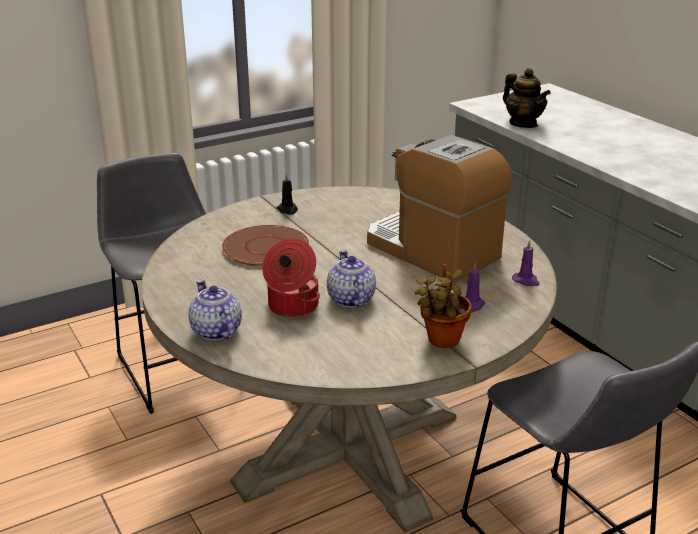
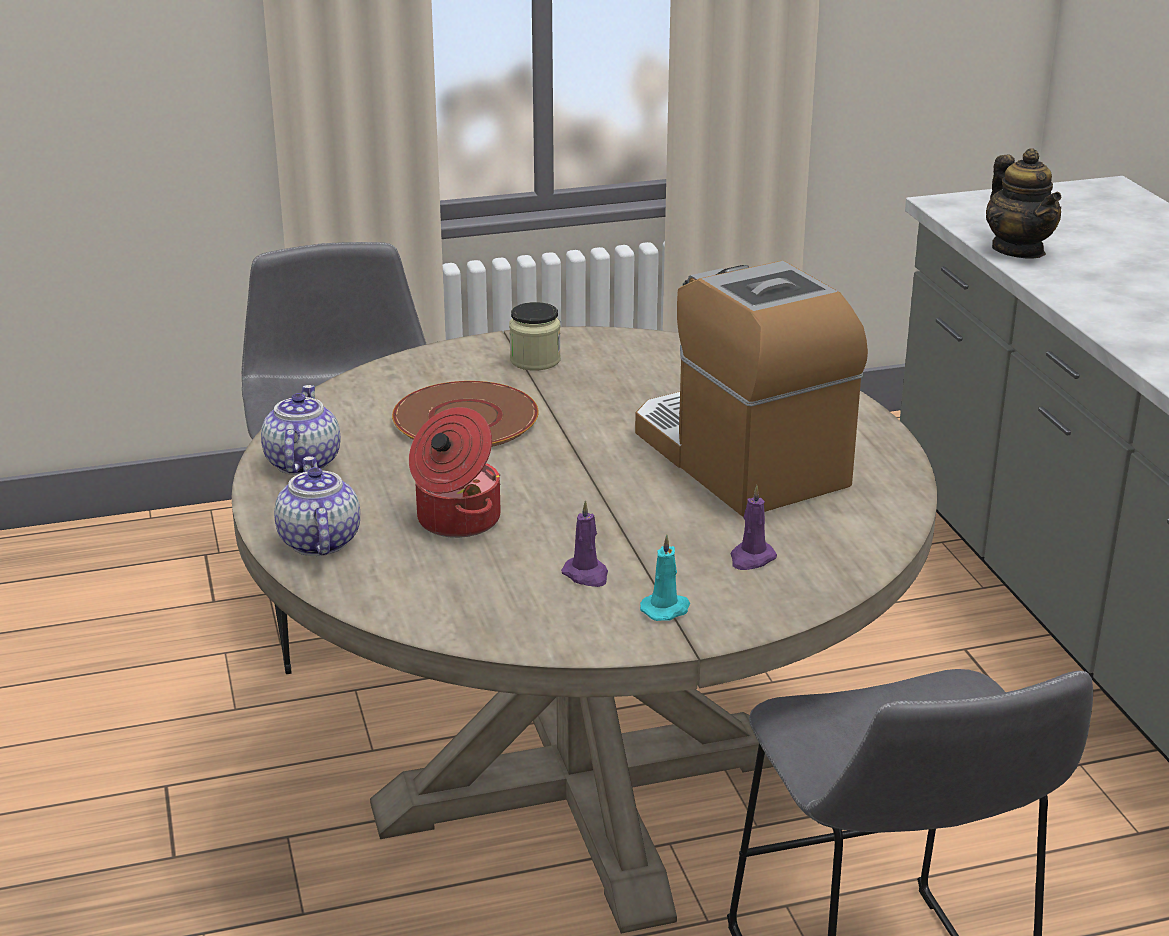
camera: 15 degrees right, 0 degrees up
black candle [276,173,298,215] -> jar [509,302,561,371]
teapot [327,250,376,308] -> teapot moved to [261,385,340,475]
potted plant [415,264,471,348] -> turquoise candle [640,535,690,621]
purple candle [512,240,540,286] -> purple candle moved to [561,500,608,587]

